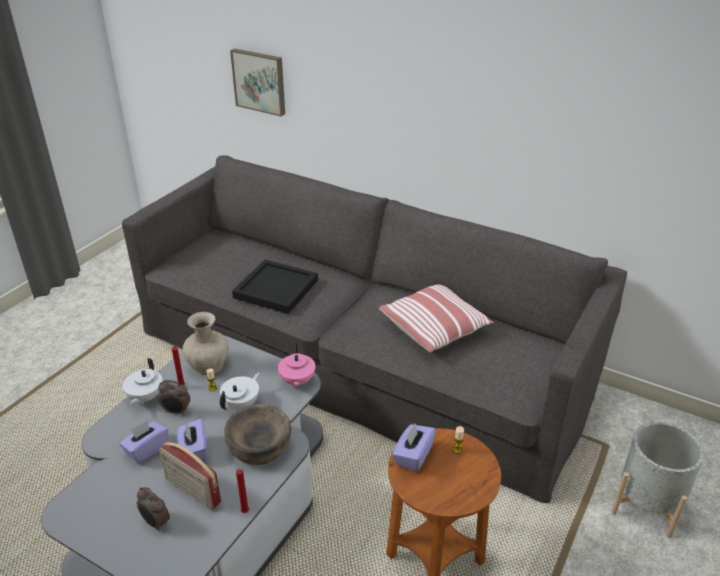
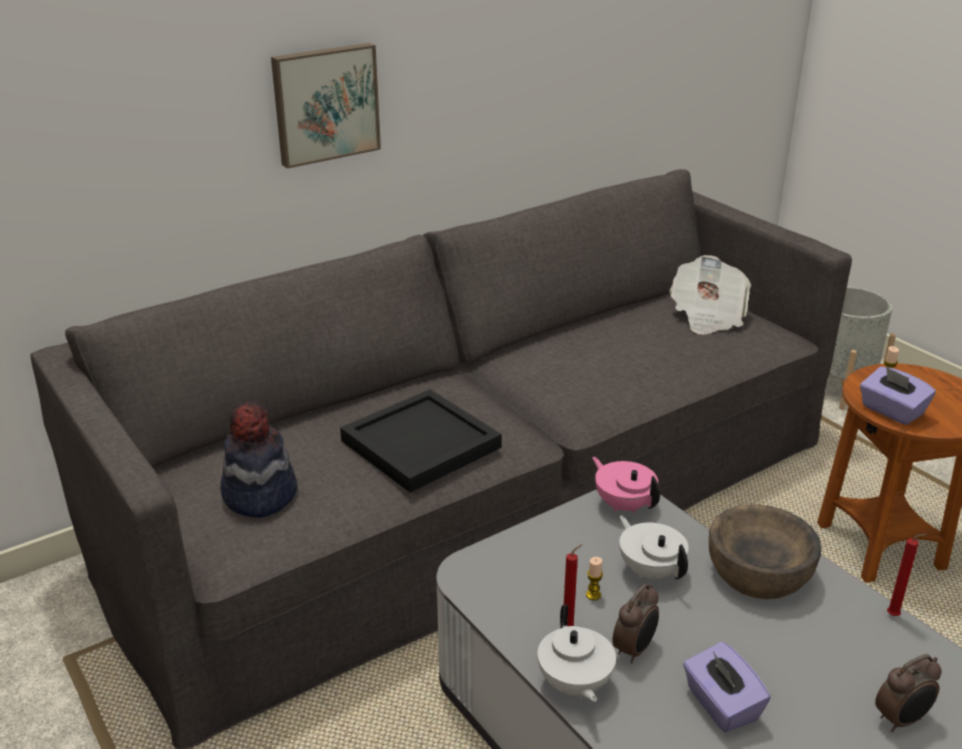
camera: 65 degrees left, 5 degrees down
white teapot [123,358,162,404] -> white teapot turned 45 degrees clockwise [538,605,616,702]
radio [159,441,221,510] -> none
purple tissue box [177,418,207,461] -> none
beige vase [183,312,229,375] -> none
picture [230,48,285,116] -> picture moved to [271,43,381,169]
pink teapot [278,343,315,388] -> pink teapot turned 150 degrees counterclockwise [592,457,660,513]
pillow [379,284,494,353] -> none
none -> hat [220,400,298,518]
none -> newspaper [669,255,751,334]

